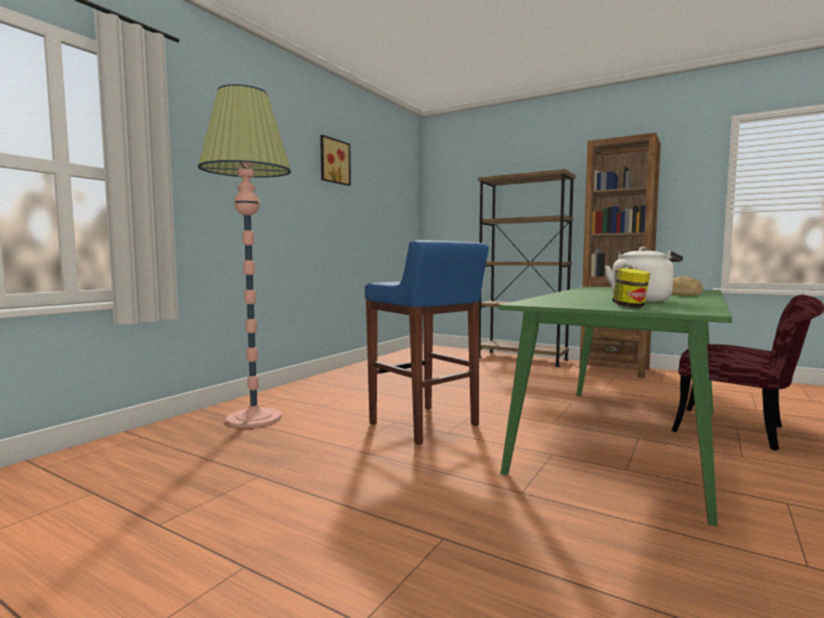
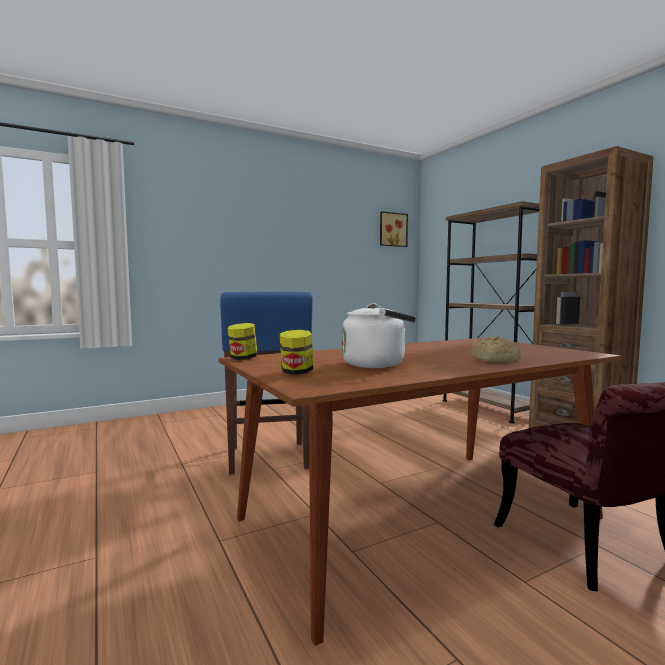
camera: 30 degrees right, 0 degrees up
floor lamp [198,84,291,428] -> none
picture [320,135,351,186] -> picture moved to [380,211,408,247]
green dining table [498,287,732,526] -> brown dining table [219,338,621,646]
none -> jar [227,323,258,360]

